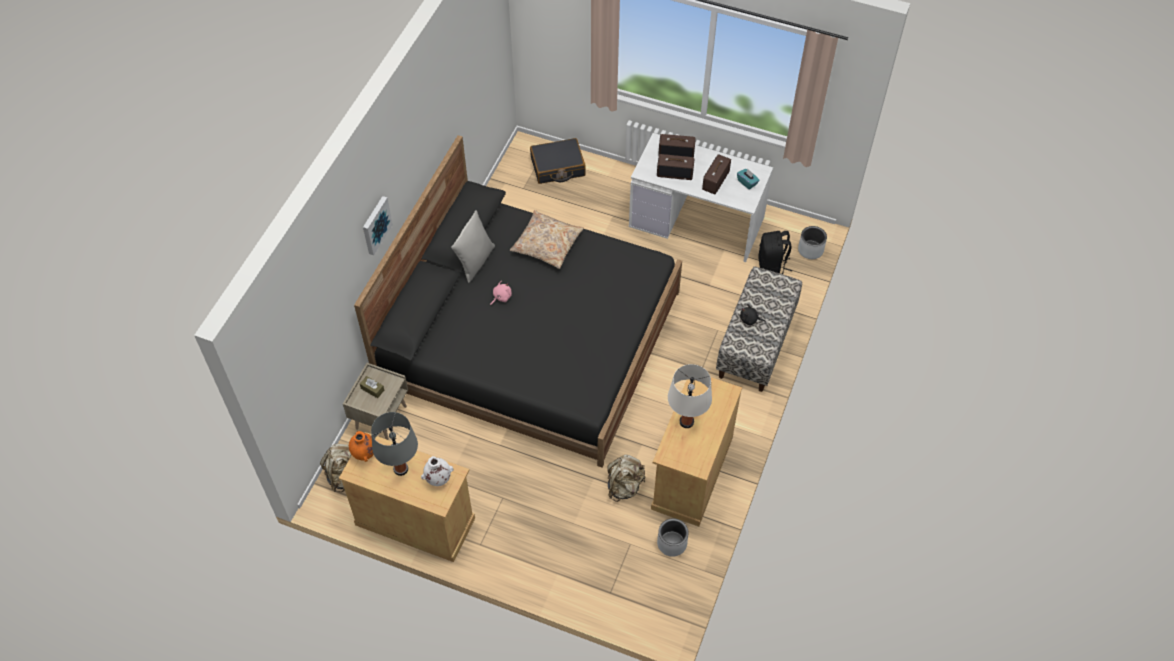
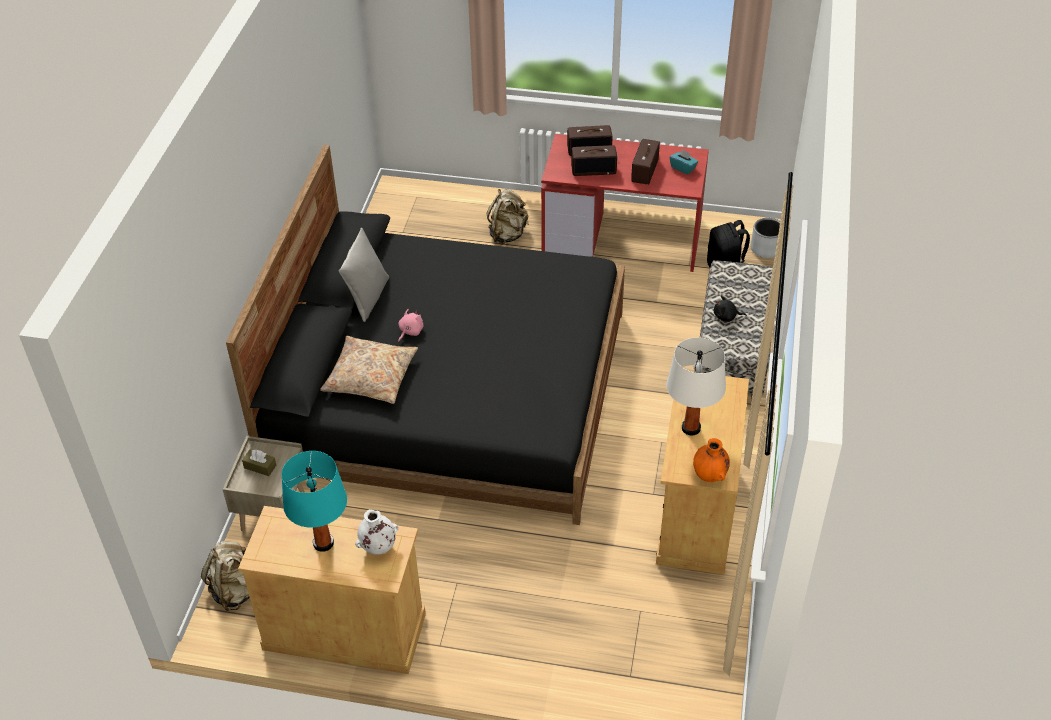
camera: 10 degrees left, 10 degrees down
orange vase [349,431,374,462] -> orange vase moved to [693,438,730,482]
picture [363,196,393,255] -> none
grey table lamp [371,412,418,476] -> turquoise table lamp [282,451,347,552]
beige pillow [510,210,584,269] -> beige pillow moved to [320,336,418,404]
black suitcase [530,138,586,184] -> none
beige backpack [607,455,645,502] -> beige backpack moved to [487,189,529,244]
white desk [629,133,773,262] -> red desk [541,134,709,272]
grey planter [657,518,689,557] -> none

